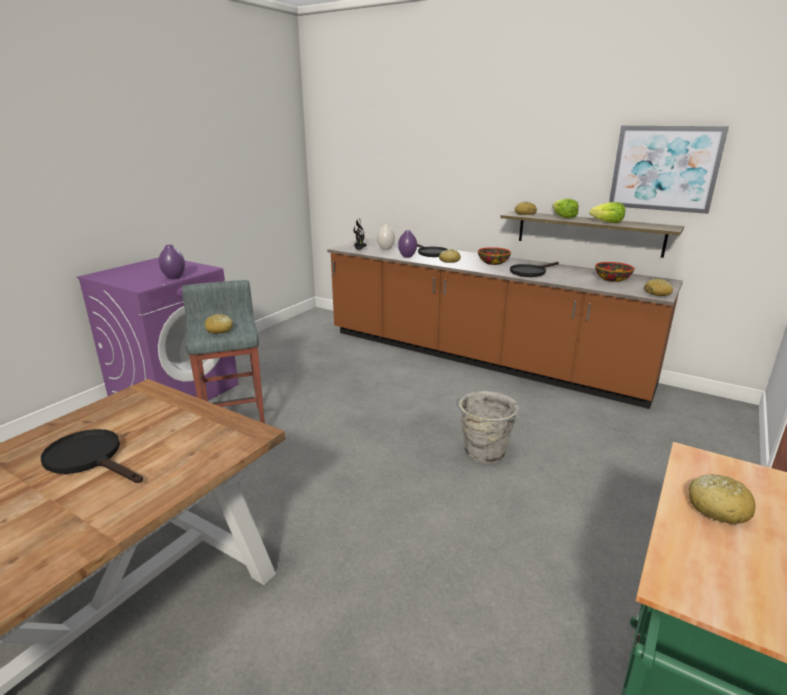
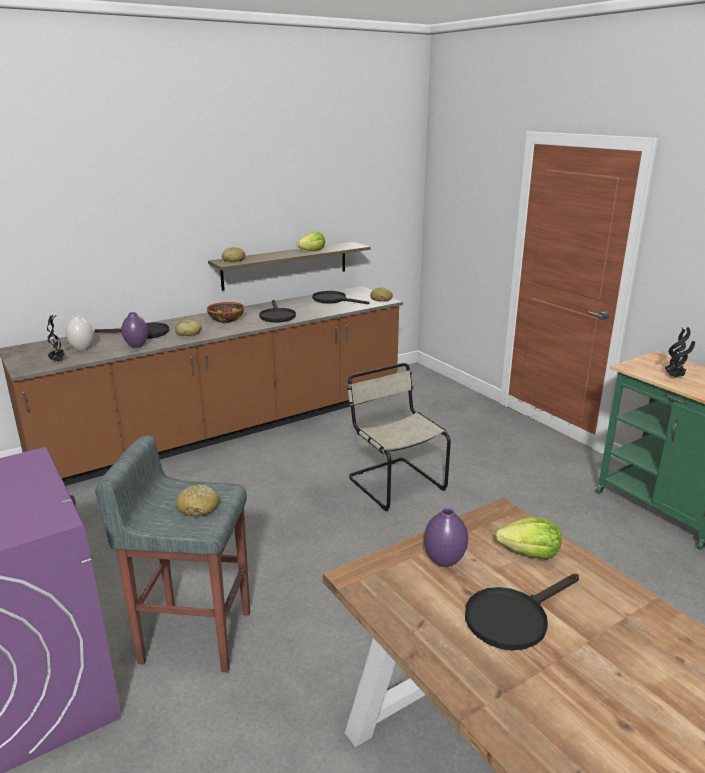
camera: 65 degrees left, 0 degrees up
purple vase [159,244,185,279] -> purple vase moved to [424,508,468,567]
grey bucket [456,391,519,464] -> beige chair [347,363,451,511]
lettuce [552,198,579,218] -> lettuce moved to [495,517,562,559]
bowl [595,262,635,282] -> black frying pan [312,291,369,304]
picture [609,126,729,214] -> none
bread [689,475,756,524] -> potted plant [665,327,695,378]

